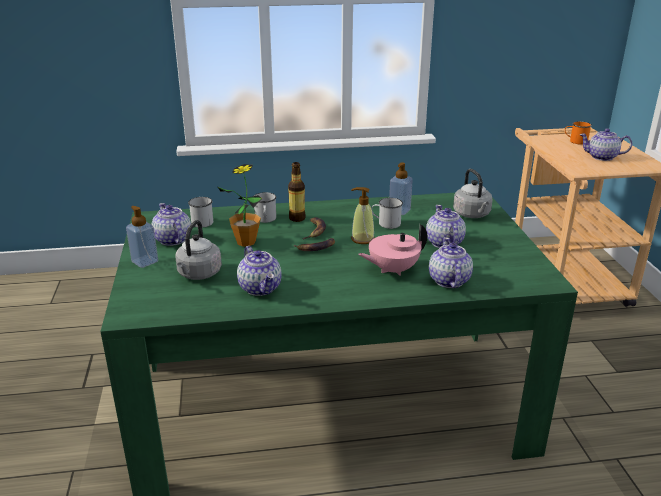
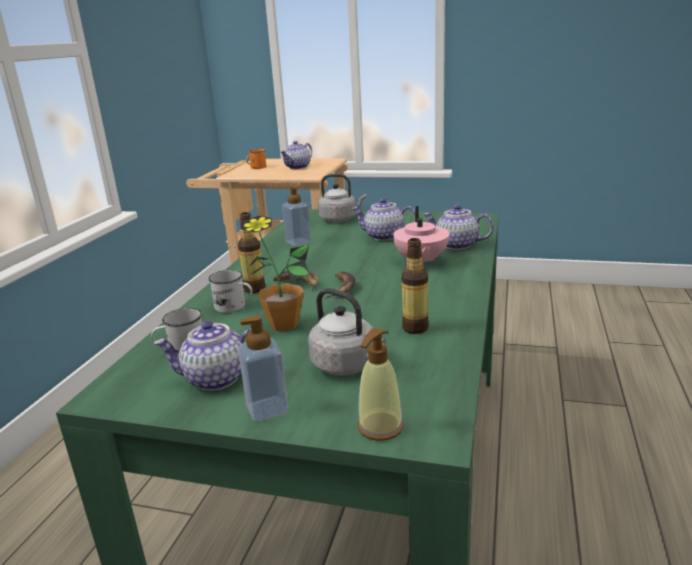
camera: 65 degrees left, 5 degrees down
teapot [237,246,282,296] -> bottle [402,238,429,334]
soap dispenser [351,187,375,244] -> soap dispenser moved to [357,328,404,441]
white mug [371,198,403,229] -> none

